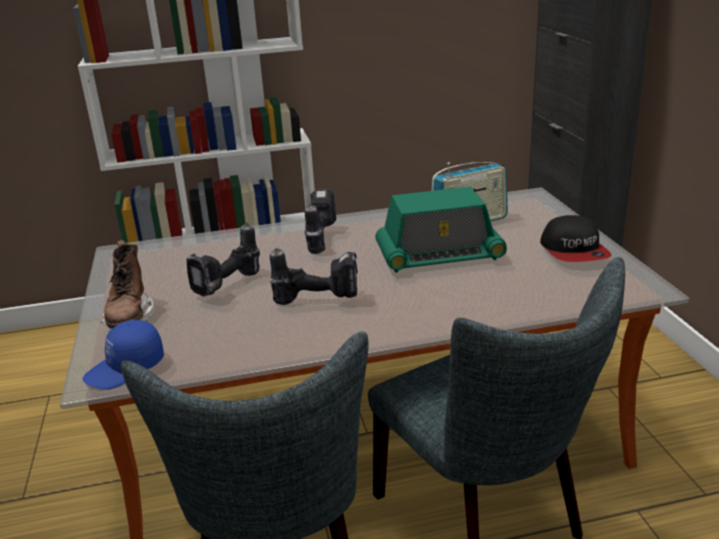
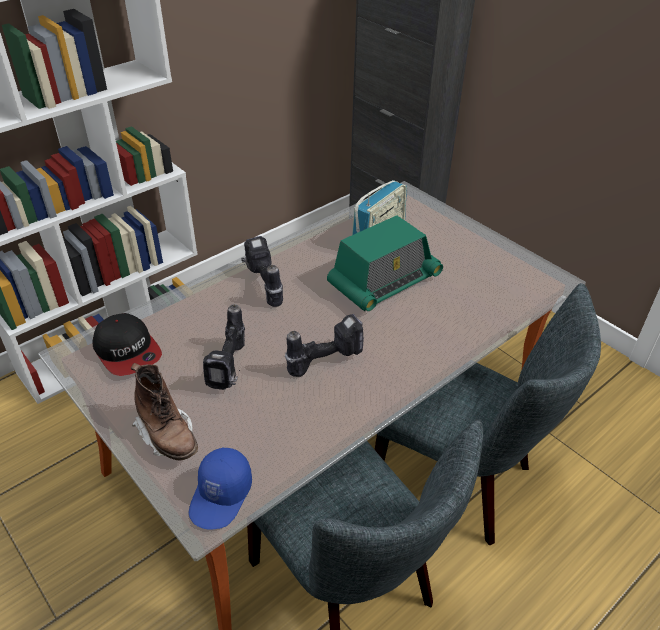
camera: 30 degrees left, 15 degrees up
cap [540,215,612,262] -> cap moved to [93,313,162,376]

